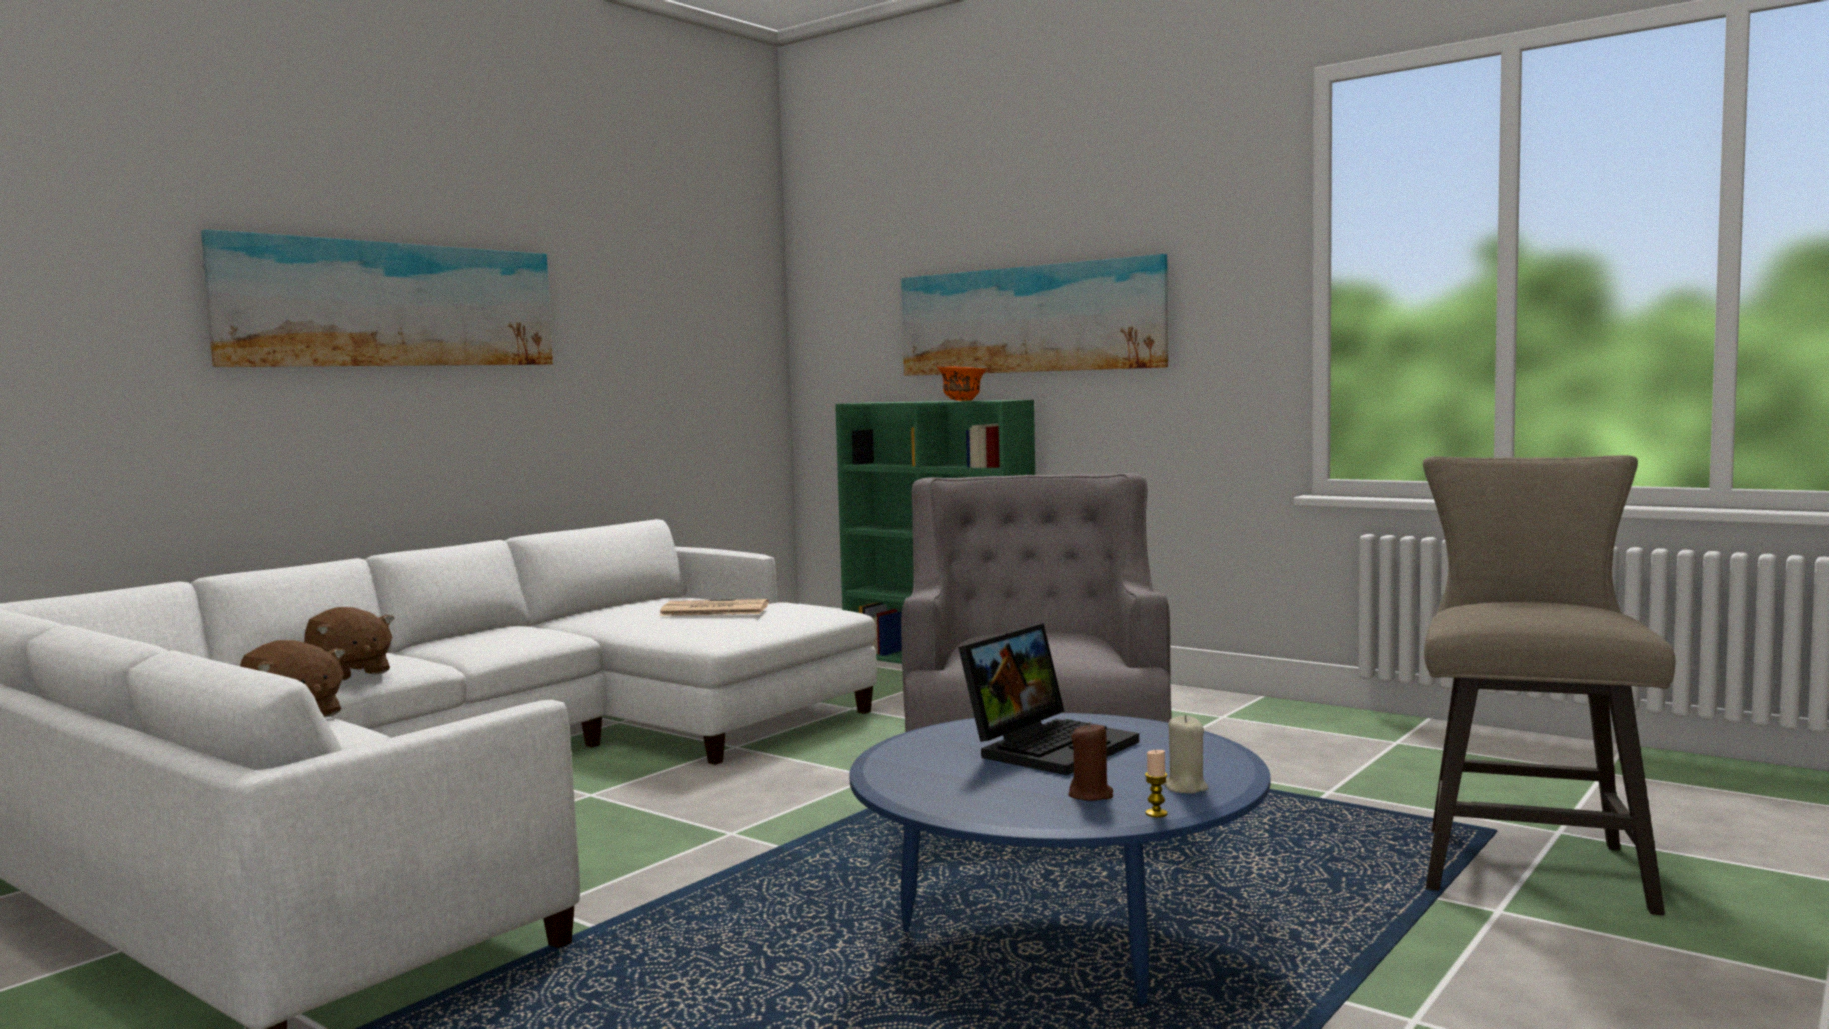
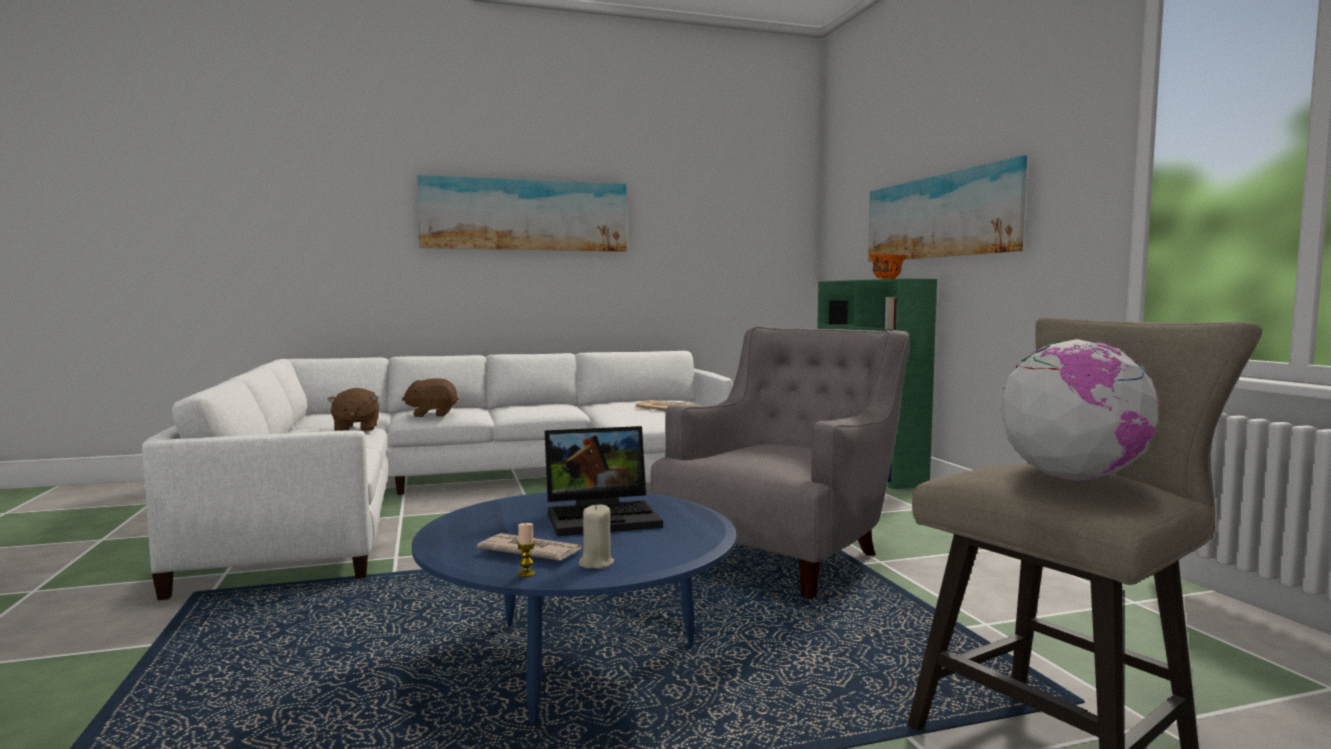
camera: 35 degrees right, 0 degrees up
brown plush toy [304,607,394,681] -> brown plush toy turned 90 degrees clockwise [402,378,459,417]
brown candle [1069,722,1113,801] -> newspaper [477,533,582,561]
none -> globe [1000,339,1161,481]

